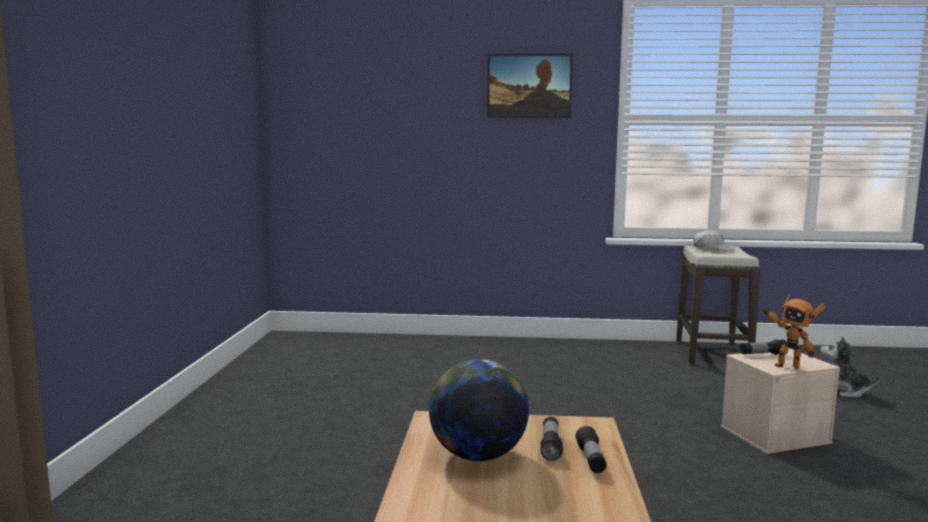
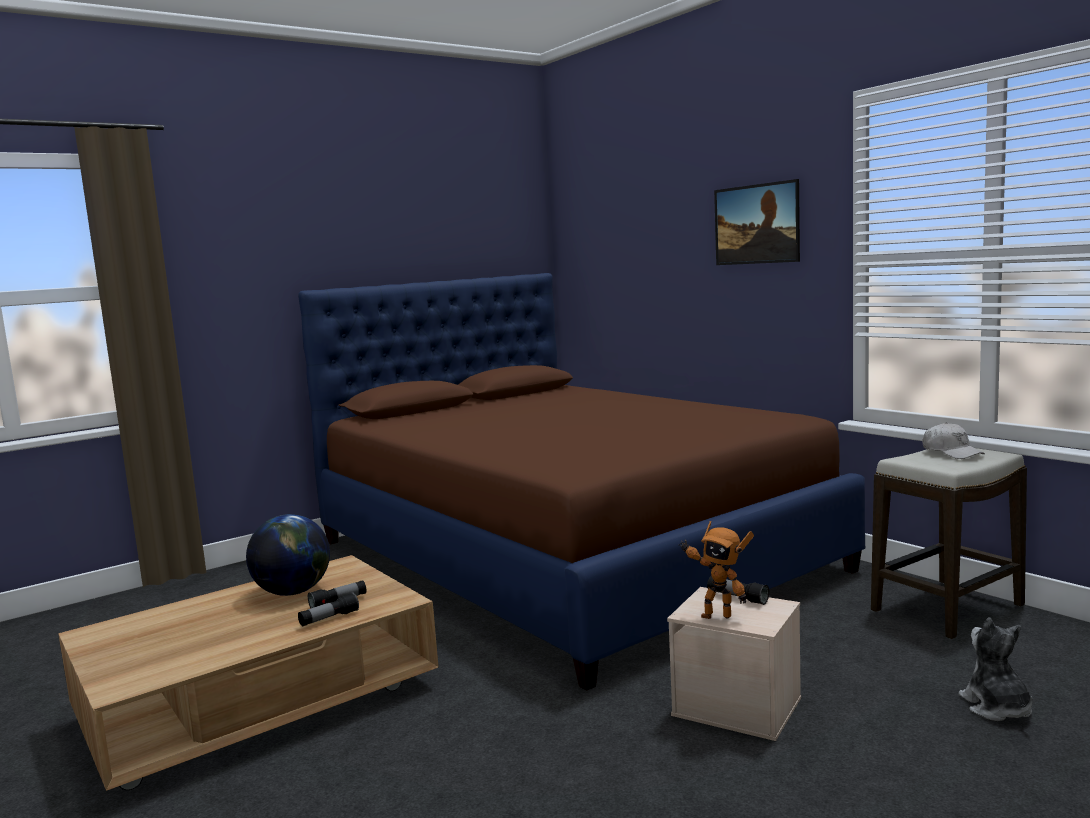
camera: 50 degrees right, 0 degrees up
toy robot [762,295,825,369] -> toy robot turned 60 degrees counterclockwise [679,521,754,619]
none -> brown bed [298,273,866,691]

